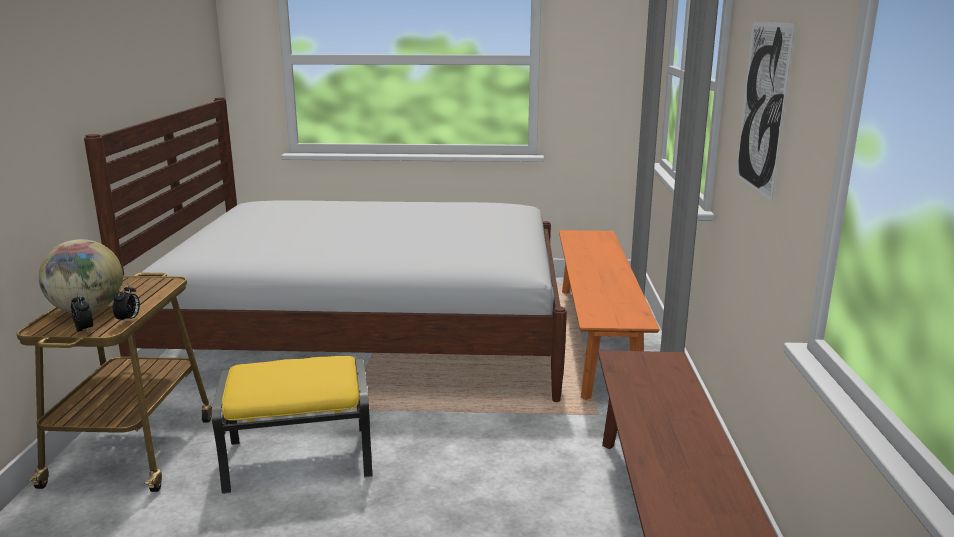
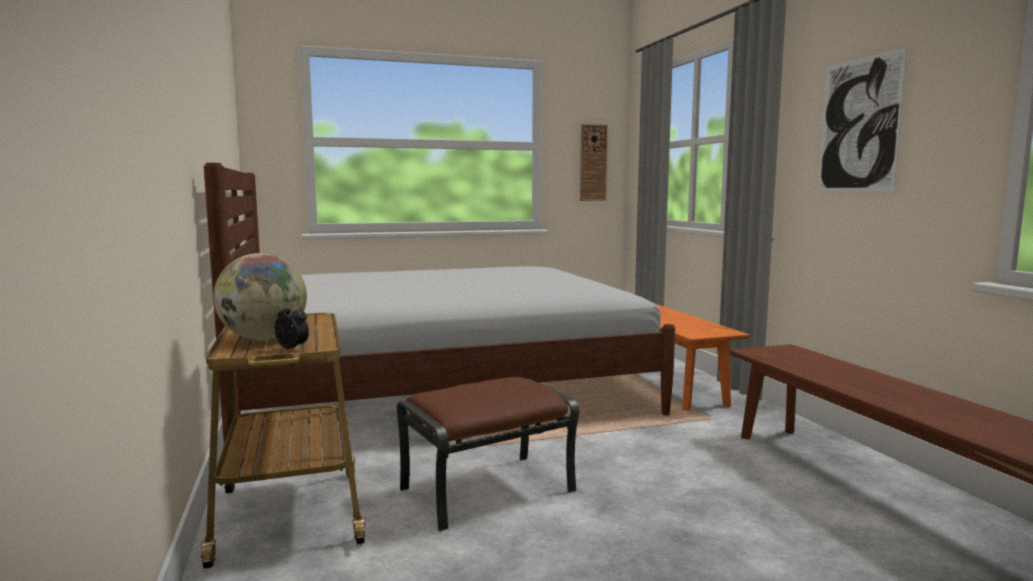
camera: 20 degrees left, 10 degrees down
alarm clock [113,283,140,323] -> none
yellow ottoman [212,356,373,494] -> brown ottoman [397,377,579,532]
none -> wall clock [580,124,608,201]

